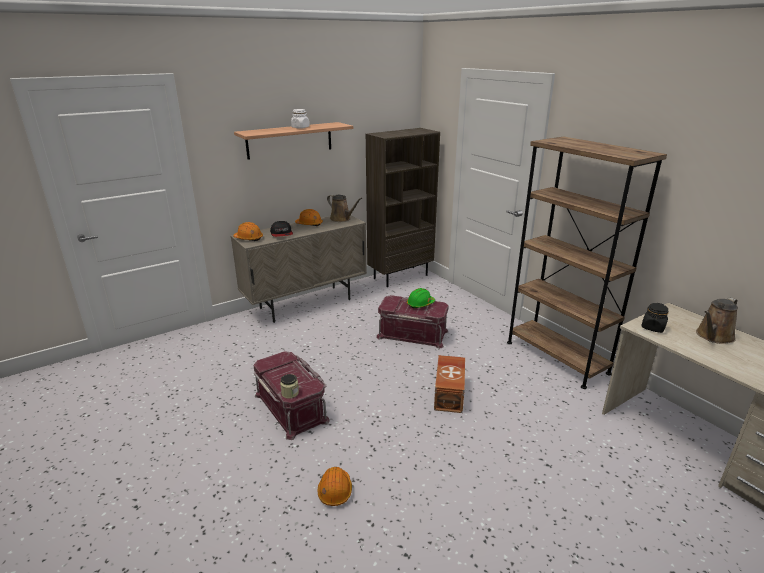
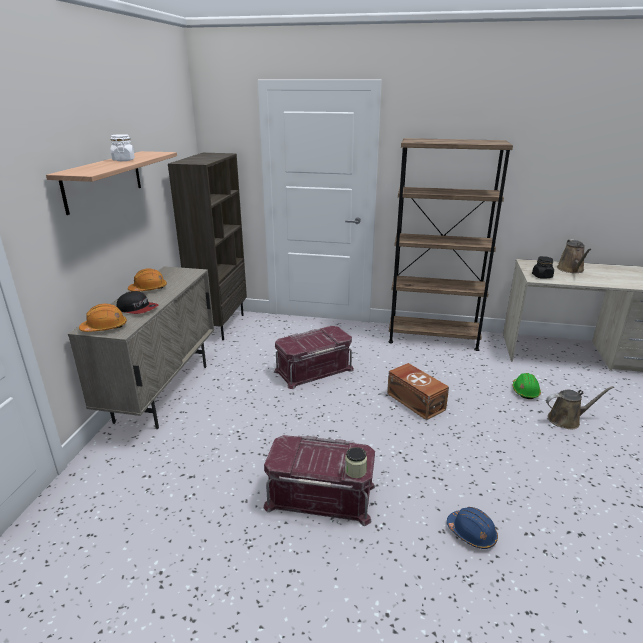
camera: 45 degrees left, 0 degrees up
orange hard hat [318,467,352,506] -> blue hard hat [447,507,498,549]
brown watering can [327,195,362,222] -> brown watering can moved to [546,386,614,429]
green hard hat [407,288,435,309] -> green hard hat moved to [513,373,541,399]

